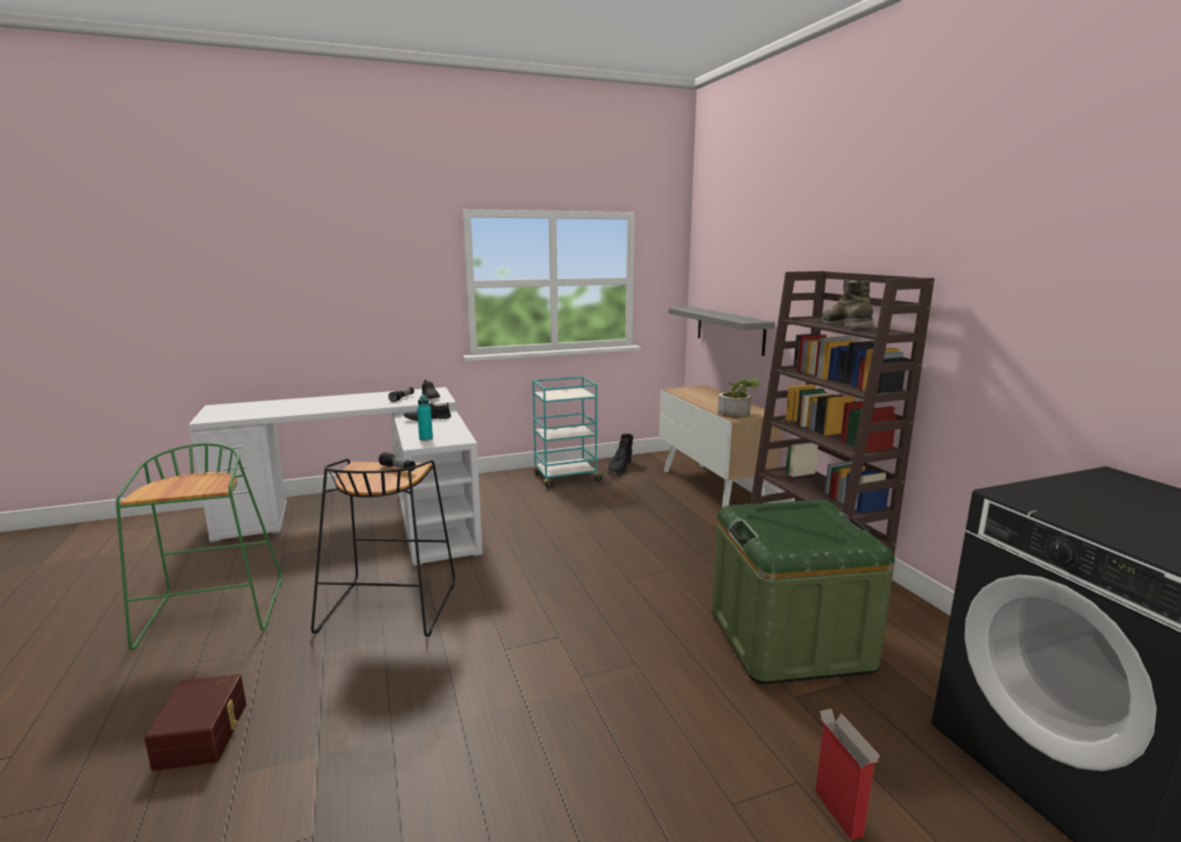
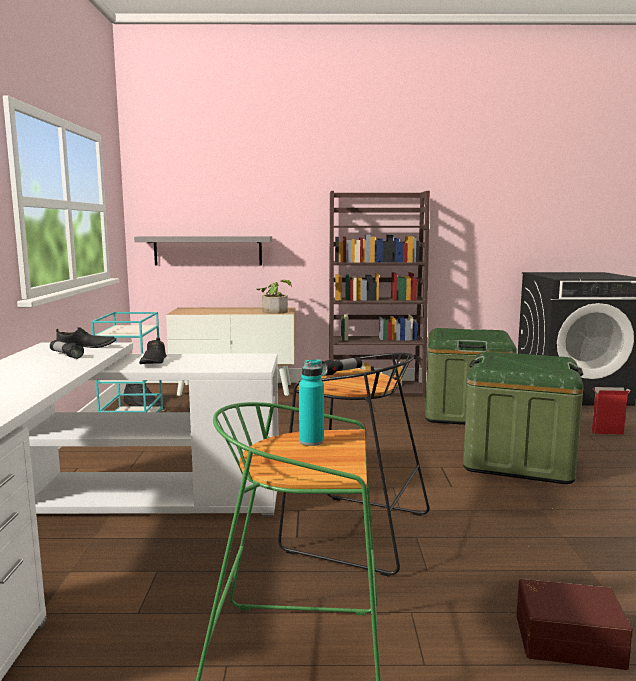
camera: 70 degrees left, 5 degrees down
turquoise bottle [417,395,433,441] -> turquoise bottle moved to [299,359,324,446]
green boot [821,279,873,328] -> none
none -> green storage box [463,352,583,484]

